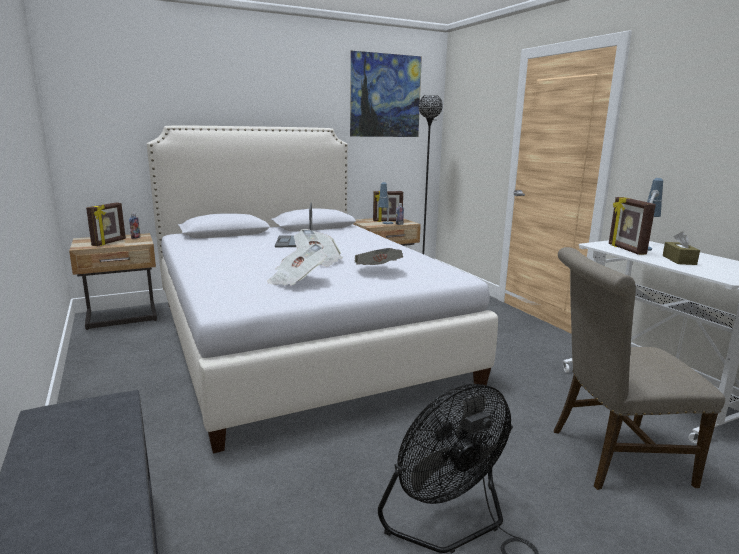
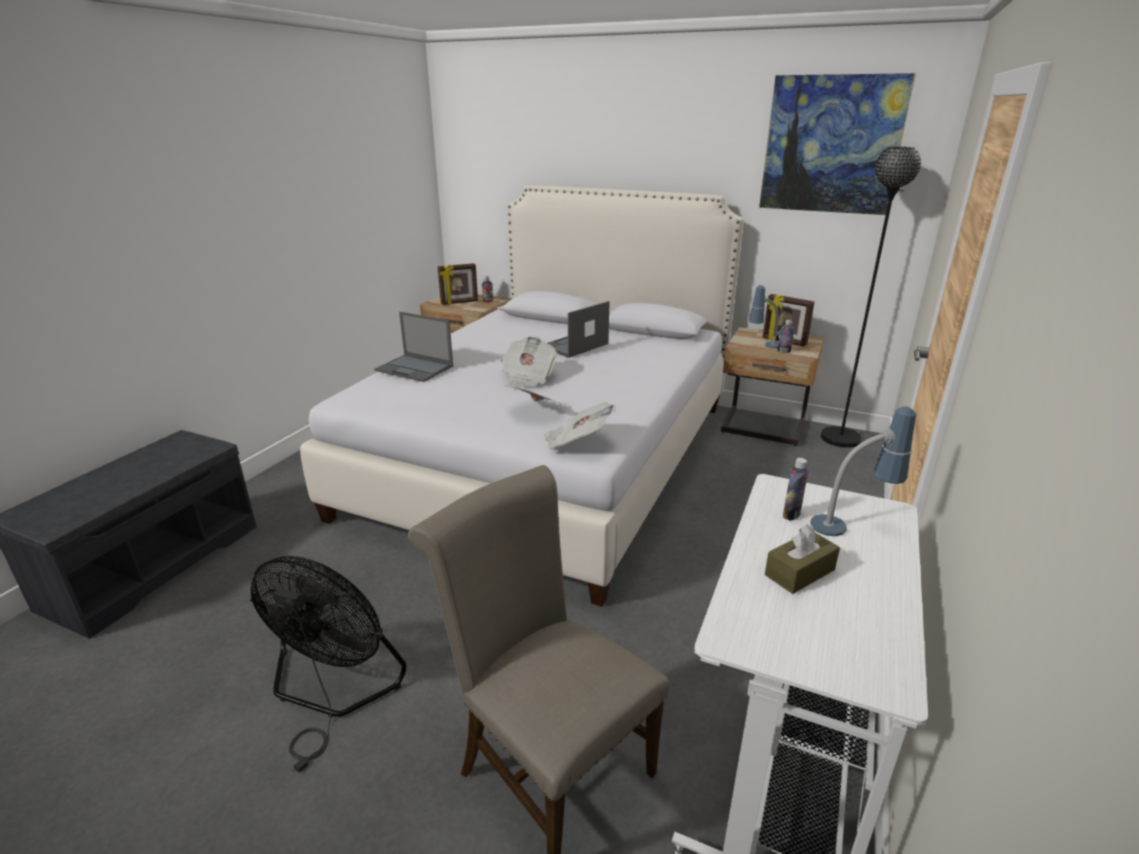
camera: 50 degrees right, 10 degrees up
newspaper [267,244,326,285] -> newspaper moved to [544,402,616,450]
picture frame [609,197,656,255] -> bottle [783,458,808,521]
none -> laptop [374,312,453,382]

